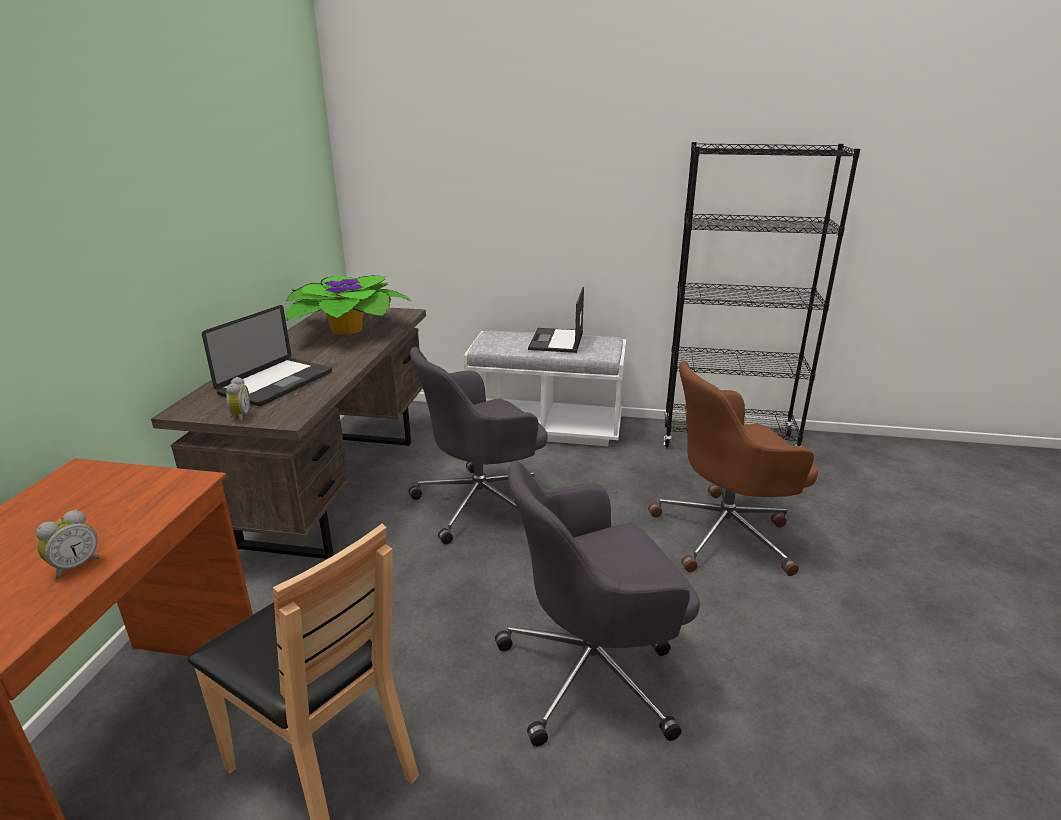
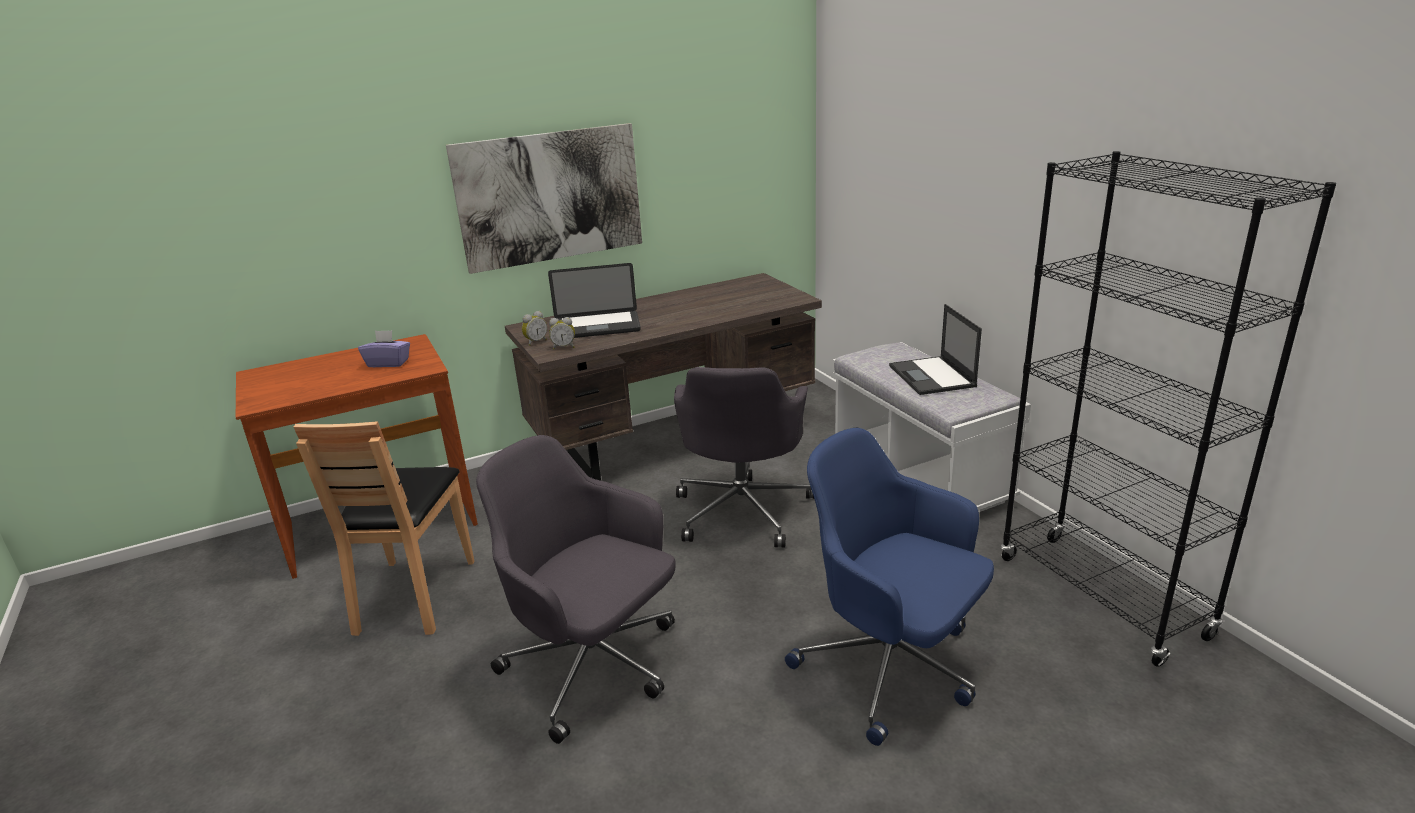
camera: 55 degrees right, 0 degrees up
alarm clock [36,509,100,579] -> alarm clock moved to [549,317,575,349]
potted plant [286,276,411,335] -> none
grey office chair [409,347,548,544] -> grey office chair turned 105 degrees counterclockwise [674,367,814,548]
laptop [528,287,584,353] -> laptop turned 75 degrees counterclockwise [889,304,982,395]
brown office chair [648,361,818,576] -> blue office chair [785,428,994,746]
none -> purple tissue box [358,330,410,367]
none -> picture [446,123,642,274]

